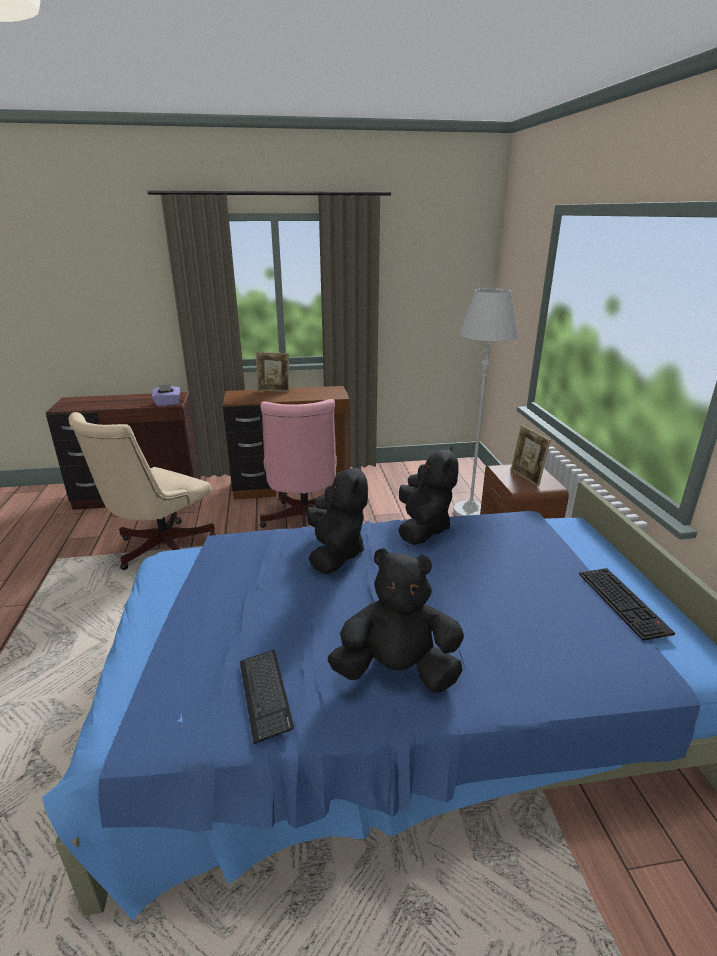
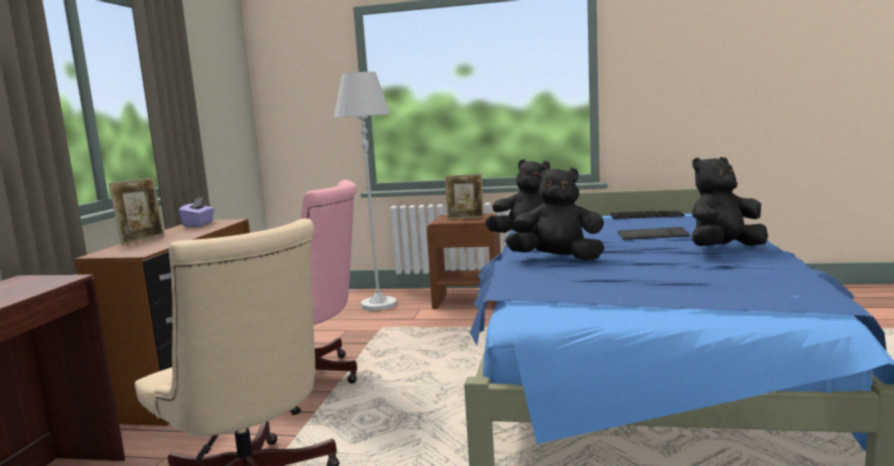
camera: 70 degrees left, 15 degrees down
purple tissue box [152,384,180,406] -> purple tissue box moved to [178,197,214,227]
keyboard [240,650,294,744] -> keyboard moved to [618,227,690,240]
black plush toy [328,548,464,693] -> black plush toy turned 45 degrees clockwise [691,157,768,246]

